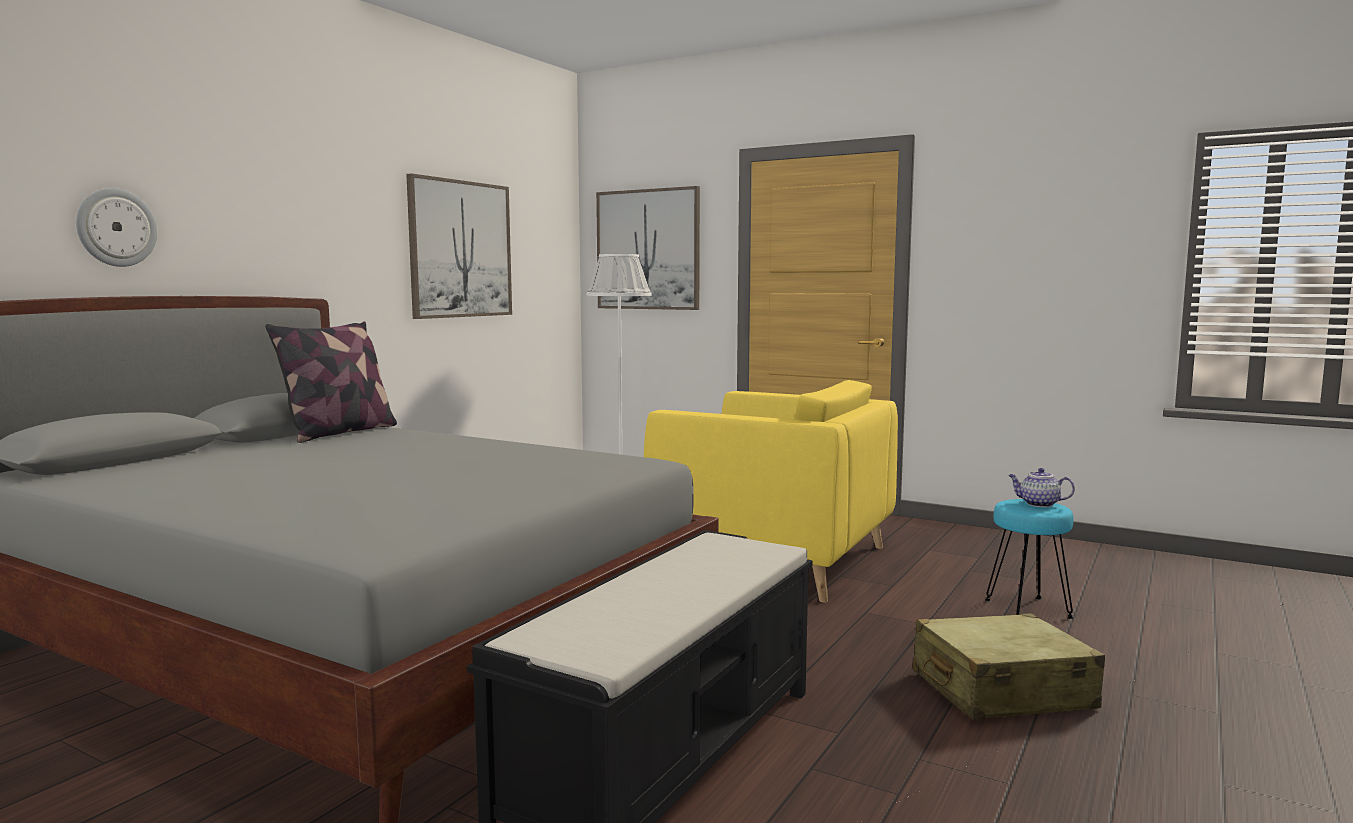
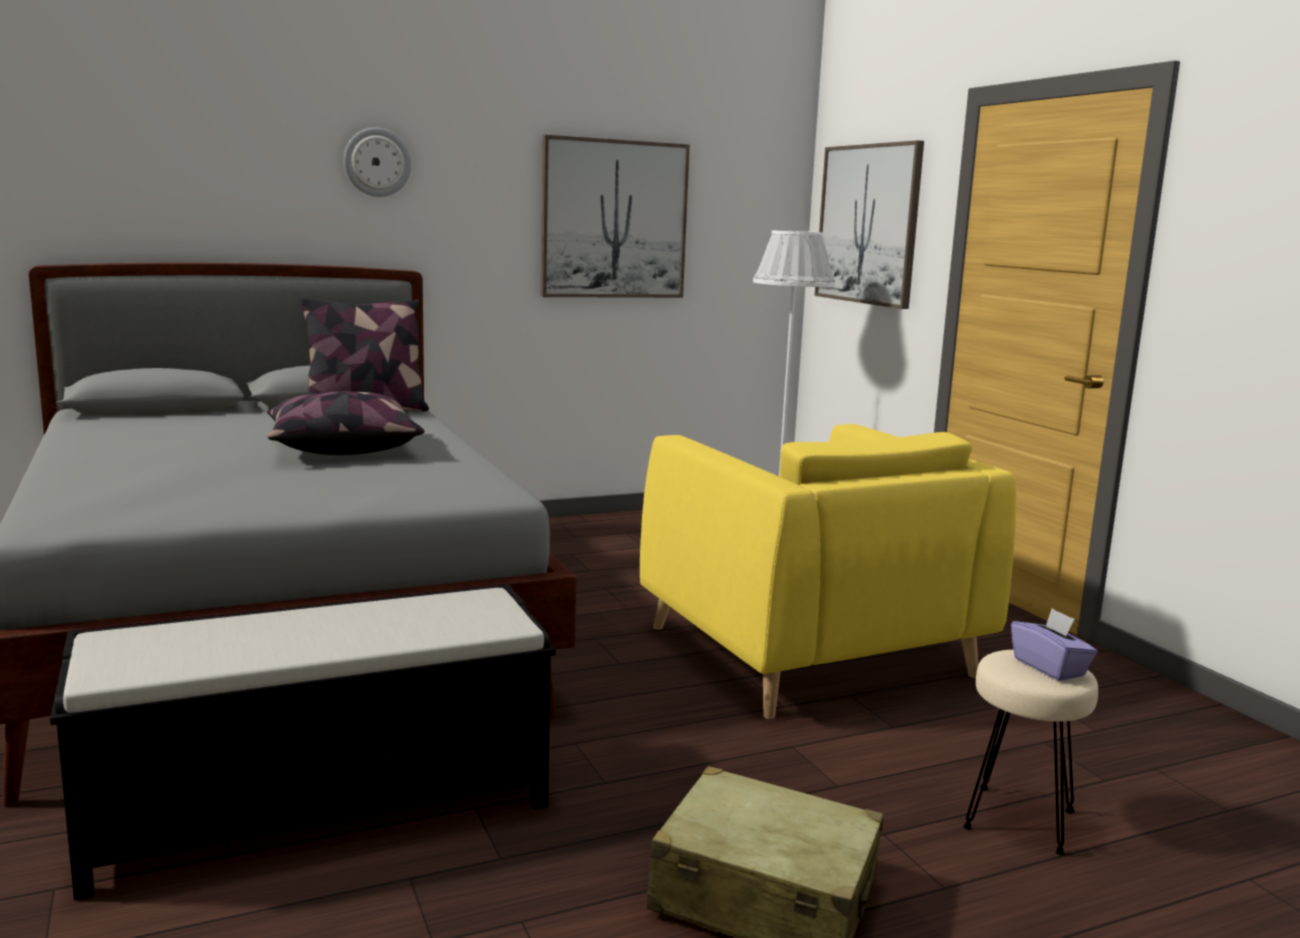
camera: 35 degrees right, 5 degrees up
wall clock [76,188,158,267] -> wall clock moved to [344,127,412,197]
turquoise stool [985,499,1074,619] -> beige stool [963,650,1098,855]
teapot [1008,468,1075,507] -> purple tissue box [1011,608,1097,681]
none -> pillow [267,392,424,455]

